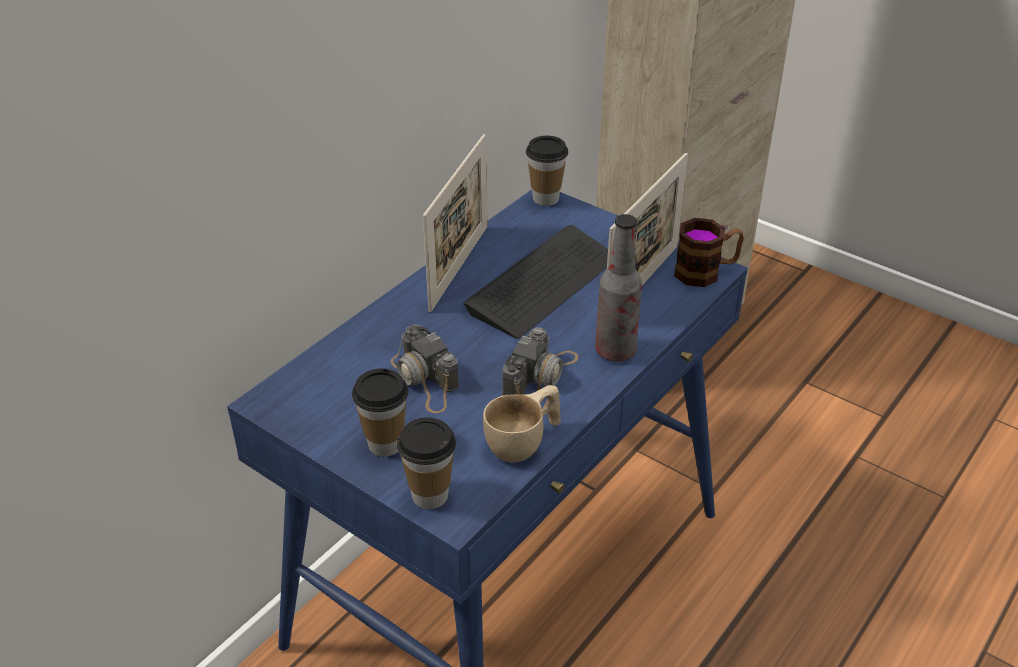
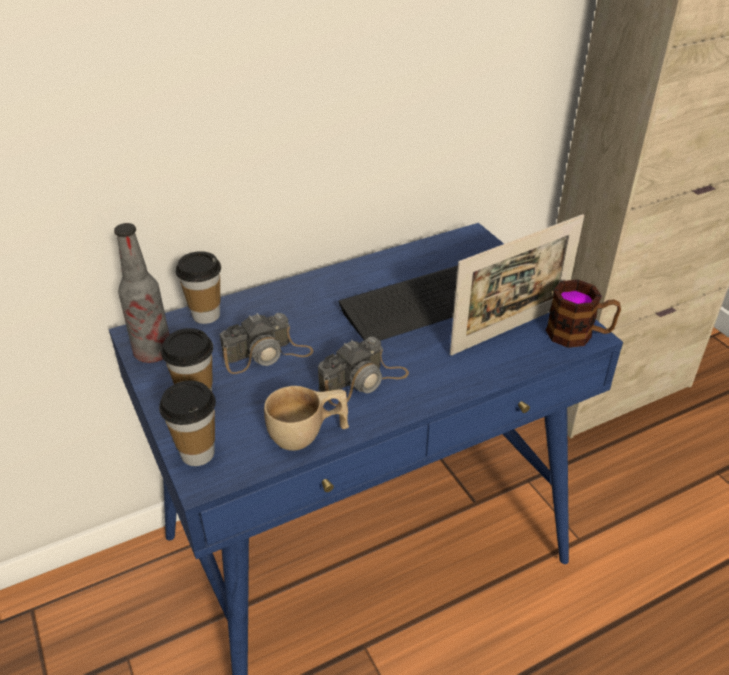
camera: 25 degrees right, 0 degrees up
camera [391,324,459,413] -> camera turned 105 degrees counterclockwise [220,313,314,374]
picture frame [423,134,487,312] -> none
cup [526,136,568,206] -> cup moved to [176,251,221,324]
bottle [595,214,642,362] -> bottle moved to [114,223,169,363]

